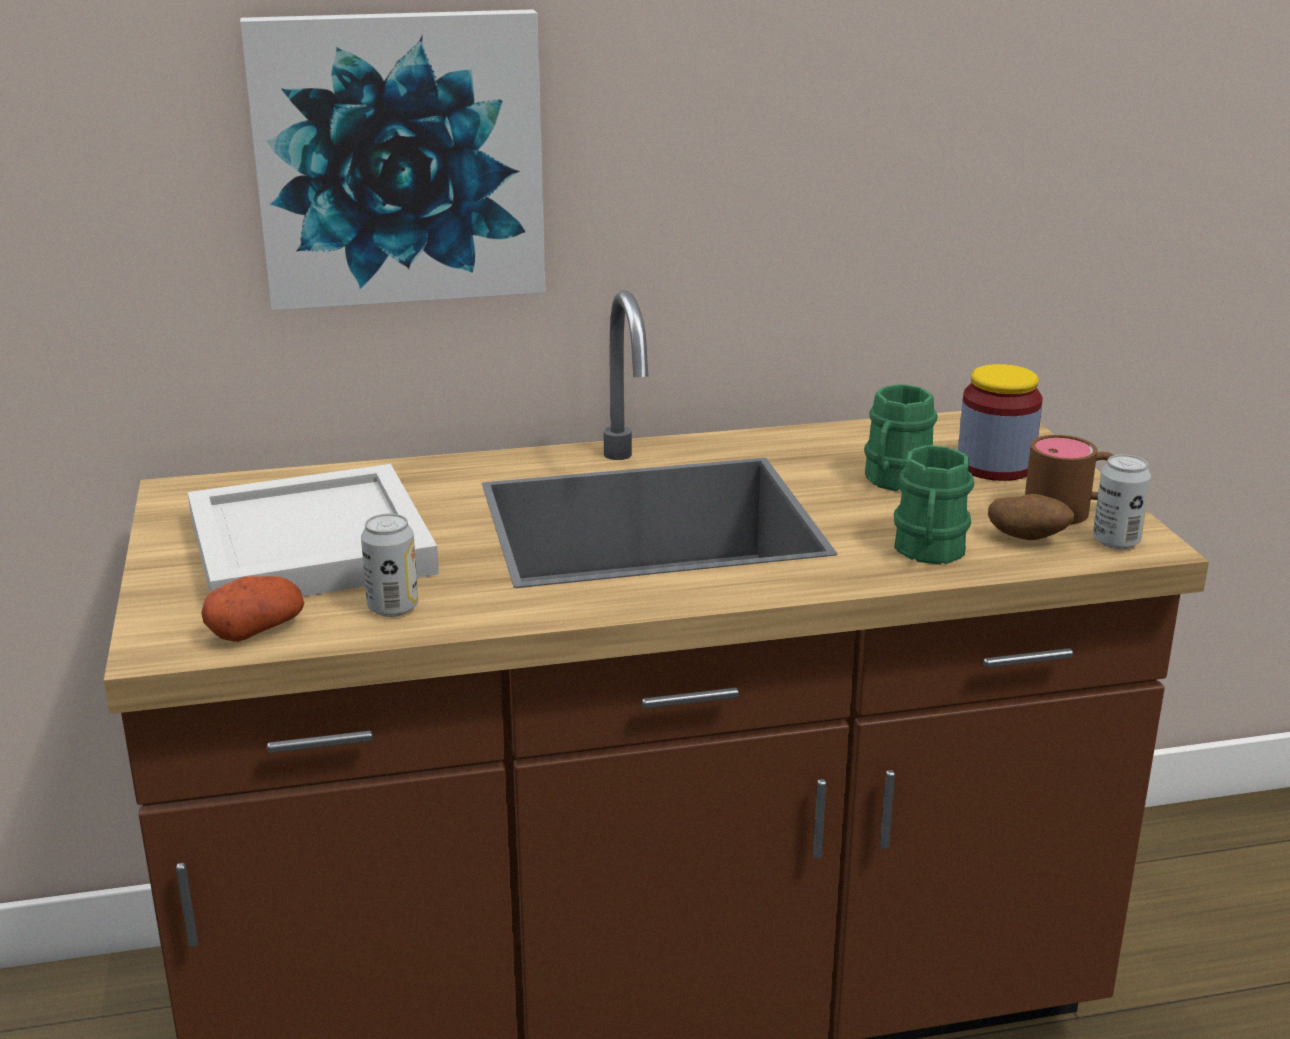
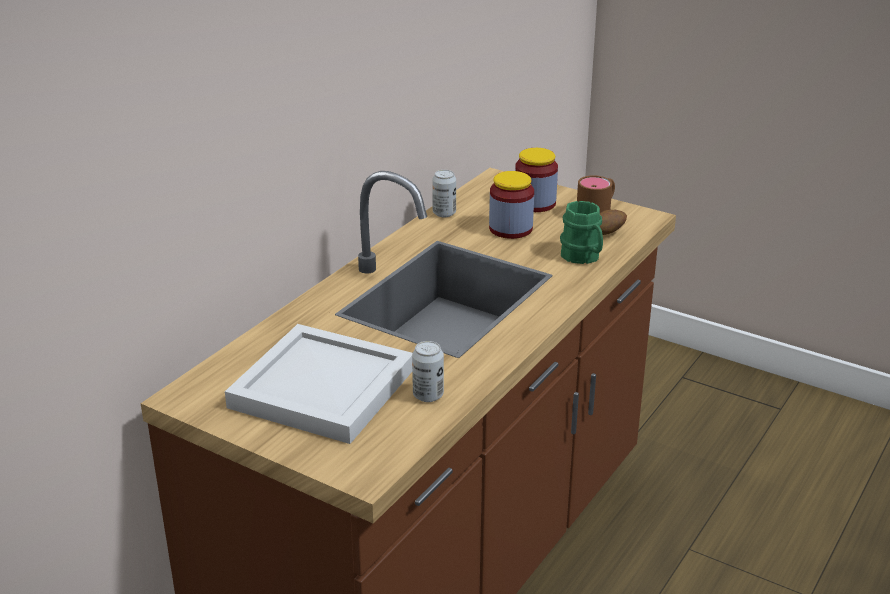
camera: 45 degrees left, 5 degrees up
potato [201,576,304,642] -> none
picture [240,9,546,310] -> none
green mug [864,384,938,492] -> jar [489,171,534,239]
can [1093,454,1151,549] -> can moved to [432,170,456,217]

